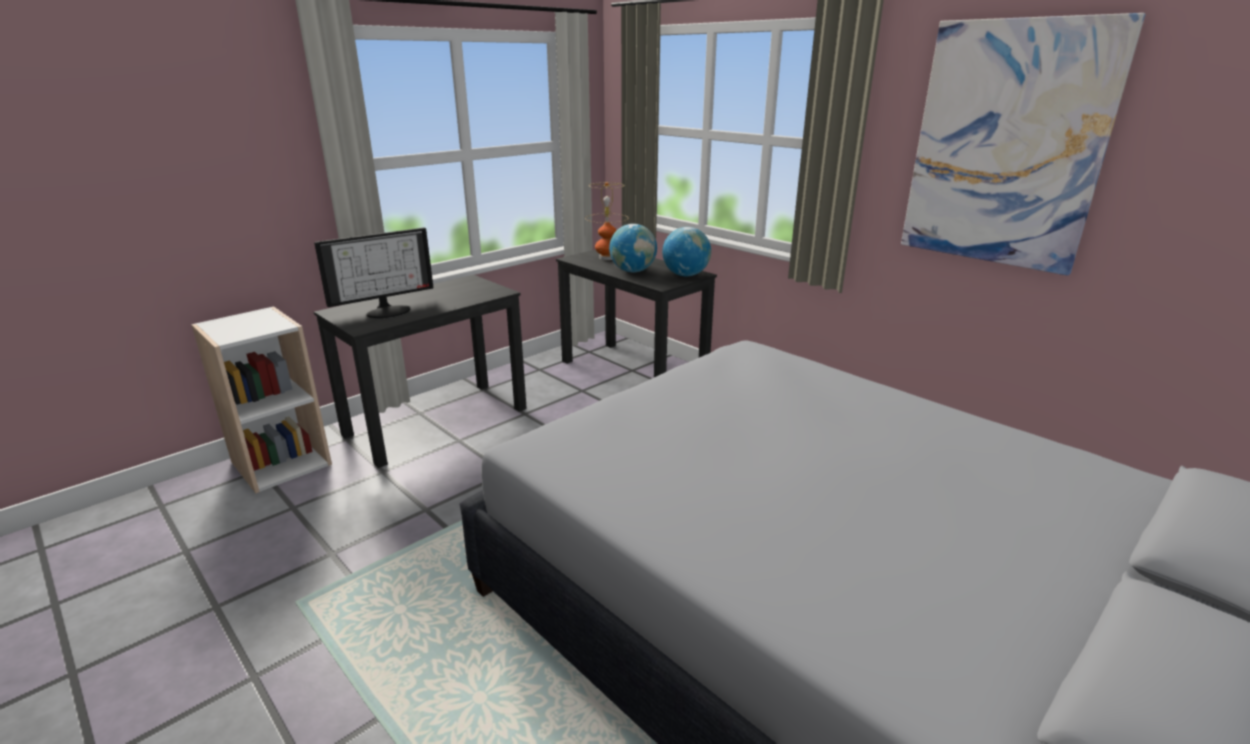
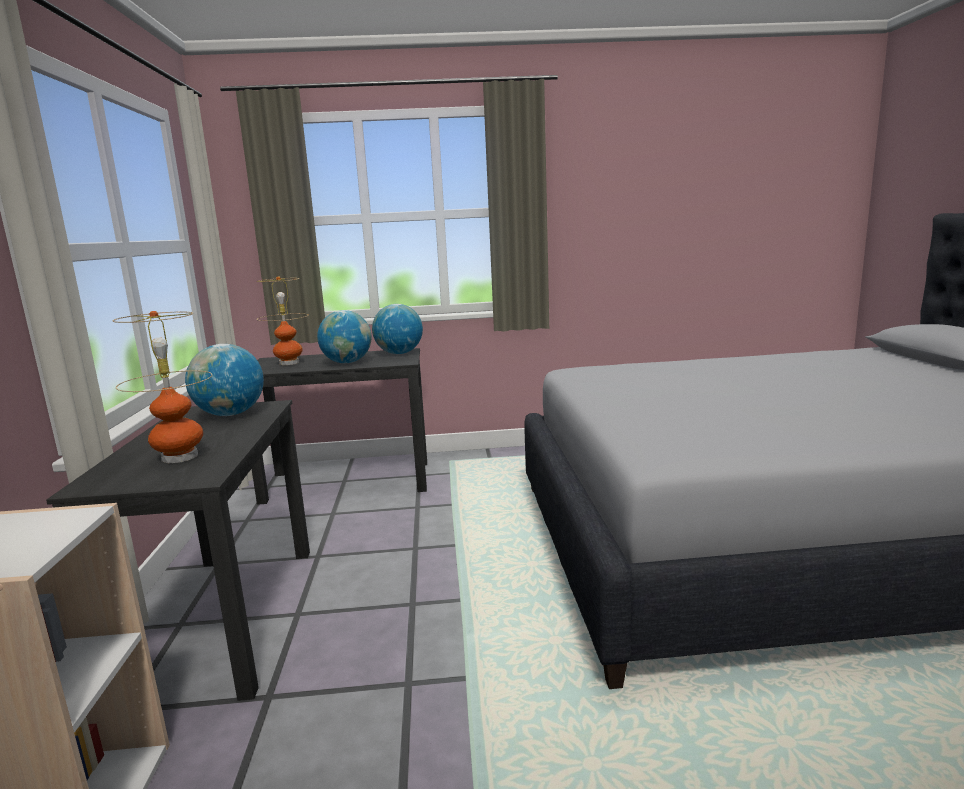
camera: 50 degrees left, 10 degrees down
monitor [314,228,433,318] -> table lamp [112,311,212,464]
picture [901,13,1146,276] -> none
none -> globe [185,344,264,416]

